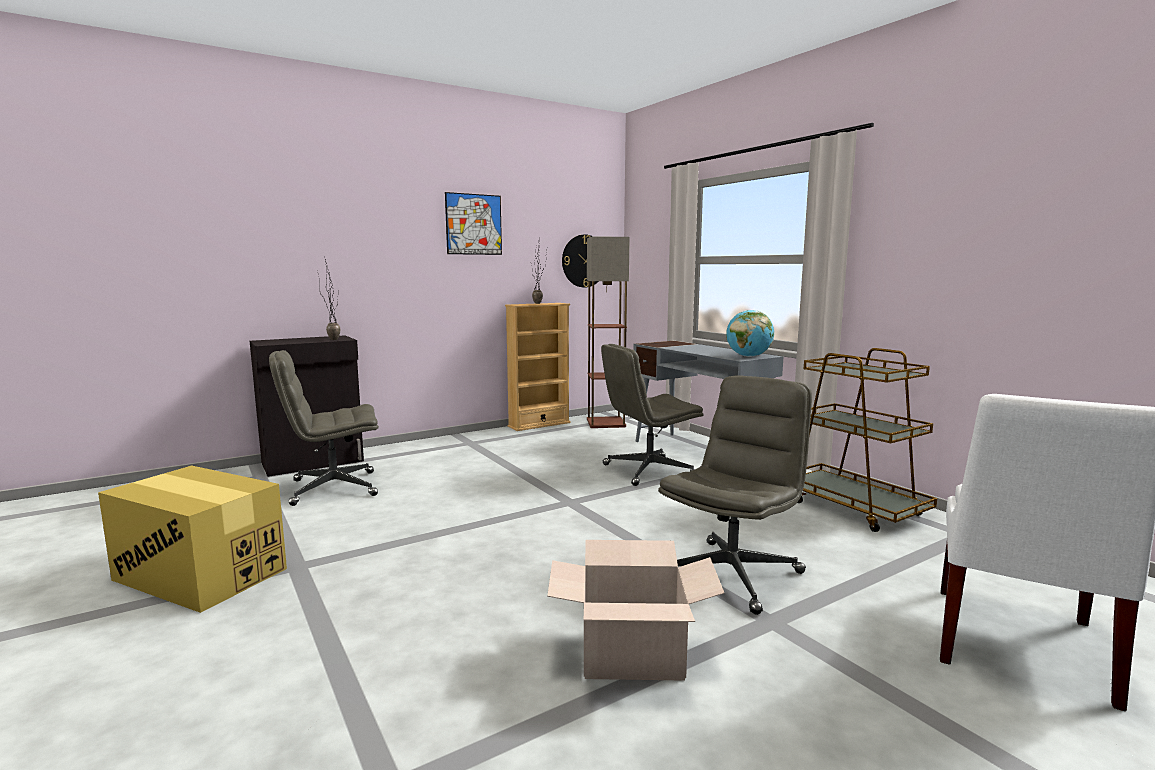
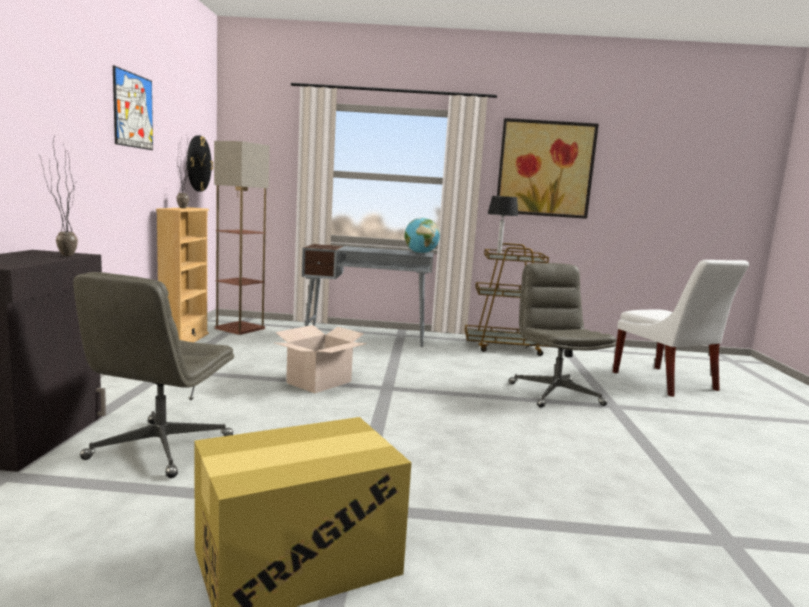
camera: 55 degrees left, 0 degrees up
cardboard box [547,540,724,681] -> cardboard box moved to [275,325,368,393]
grey office chair [601,344,703,486] -> none
none -> table lamp [487,196,518,256]
none -> picture [497,118,599,219]

